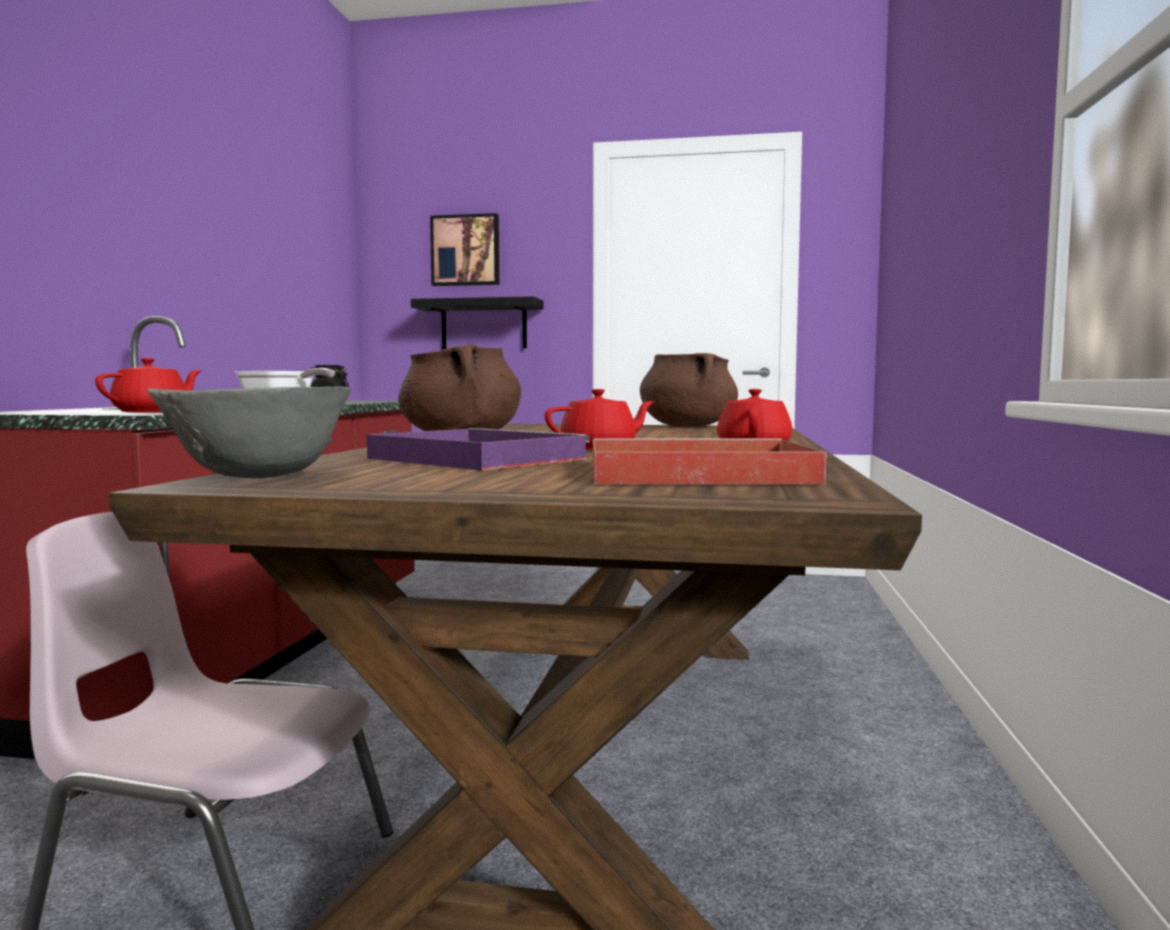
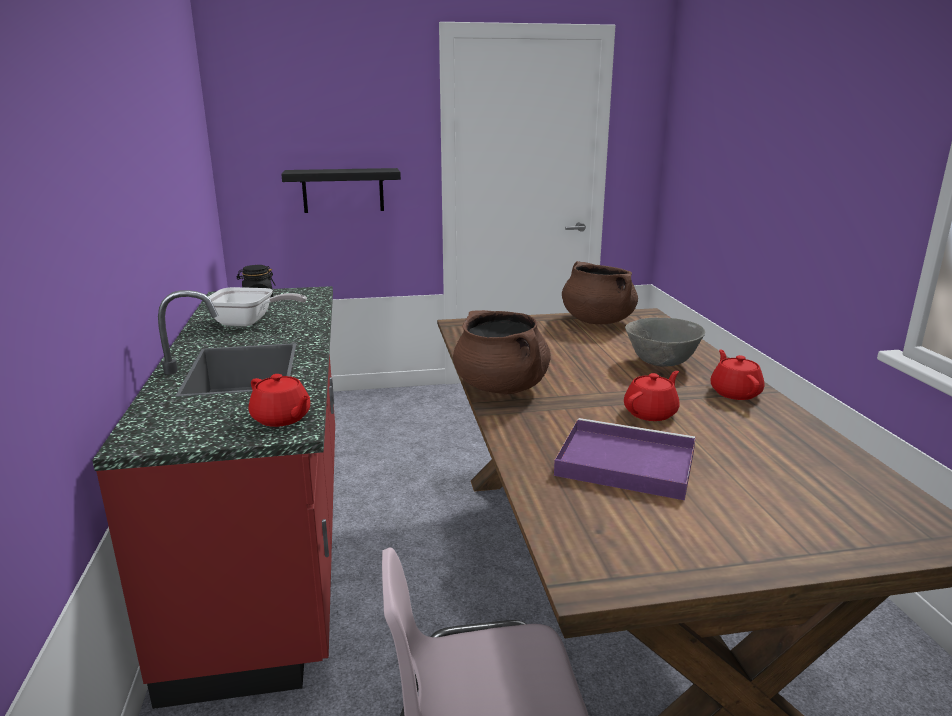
camera: 20 degrees left, 15 degrees up
red teapot [95,358,202,413] -> red teapot turned 120 degrees clockwise [248,374,311,427]
grey bowl [147,386,351,478] -> grey bowl moved to [625,318,705,367]
picture [430,213,499,286] -> none
red tray [593,438,826,485] -> none

